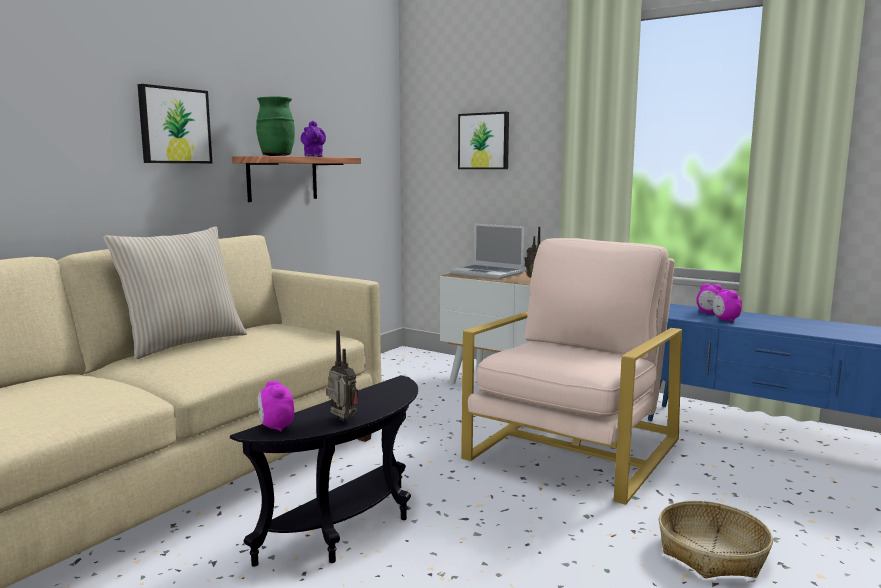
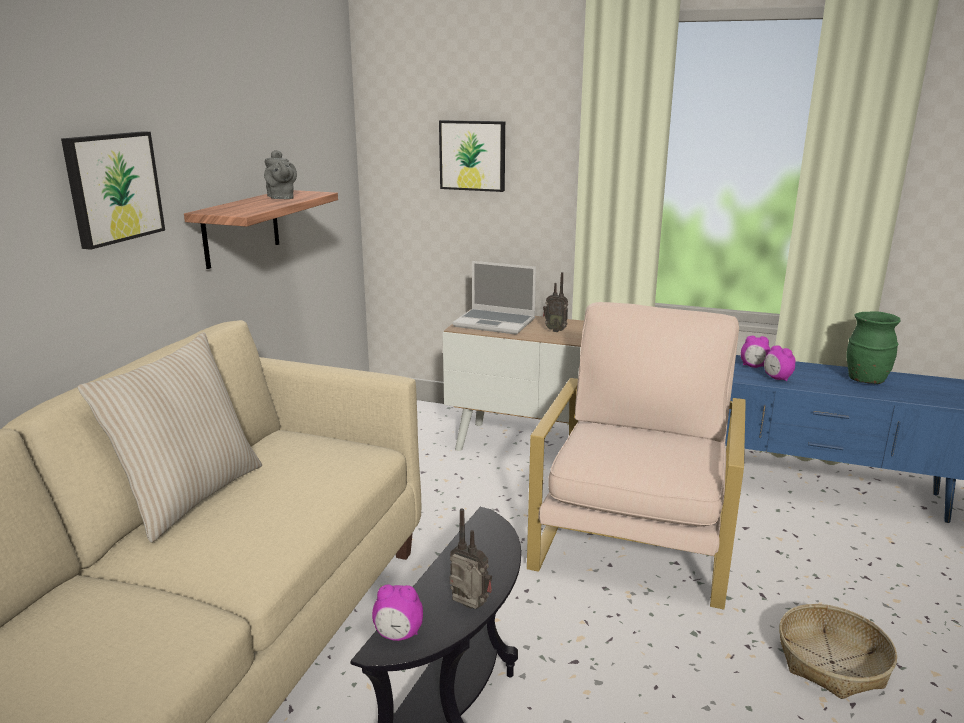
camera: 15 degrees left, 10 degrees up
green vase [256,96,295,156] -> green vase moved to [847,311,901,384]
alarm clock [258,381,294,432] -> alarm clock turned 45 degrees counterclockwise [372,585,423,641]
purple teapot [301,121,326,157] -> grey teapot [264,150,297,199]

